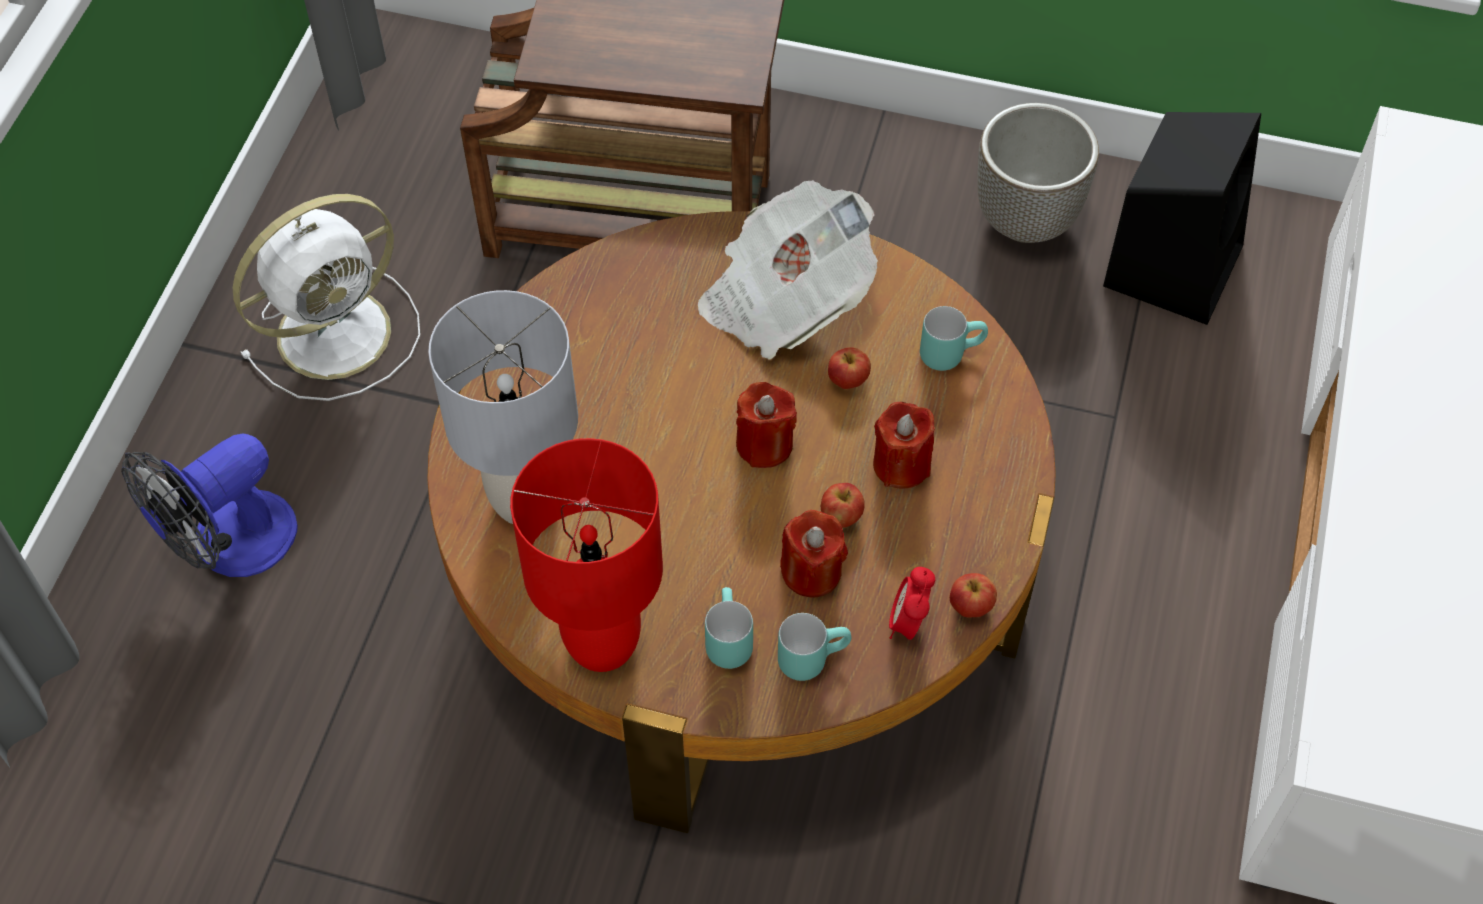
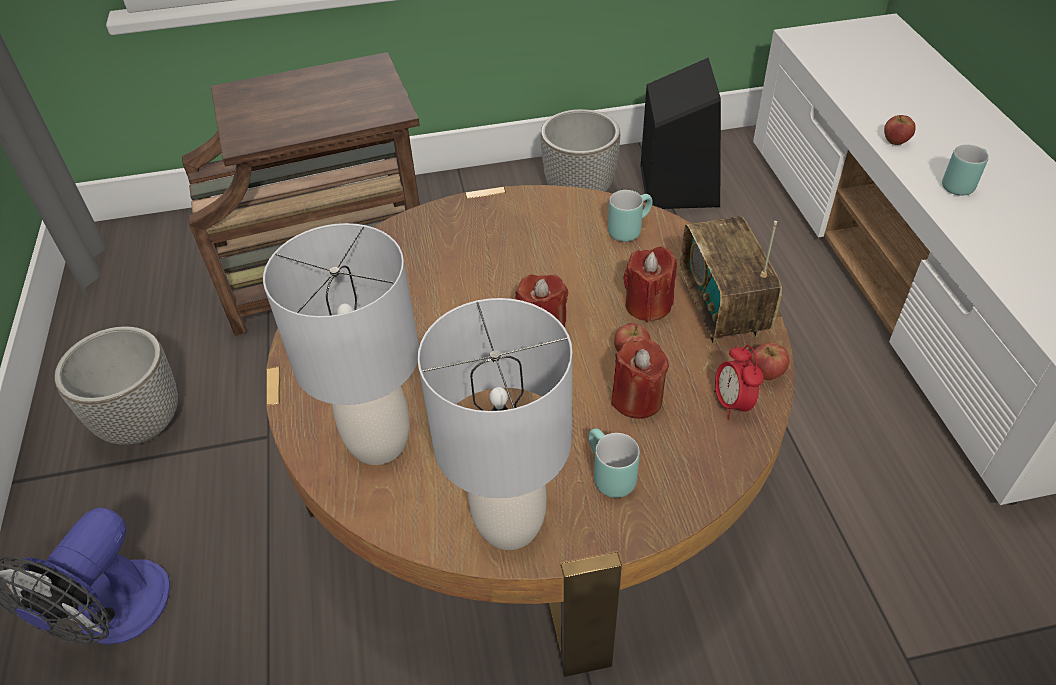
camera: 25 degrees left, 10 degrees down
white fan [233,194,420,401] -> planter [54,326,178,445]
red table lamp [510,438,663,672] -> grey table lamp [417,298,573,550]
newspaper [698,180,878,360] -> none
turquoise mug [778,613,851,681] -> turquoise mug moved to [942,144,989,196]
apple [828,347,871,389] -> apple moved to [884,115,916,145]
none -> radio [680,216,782,344]

